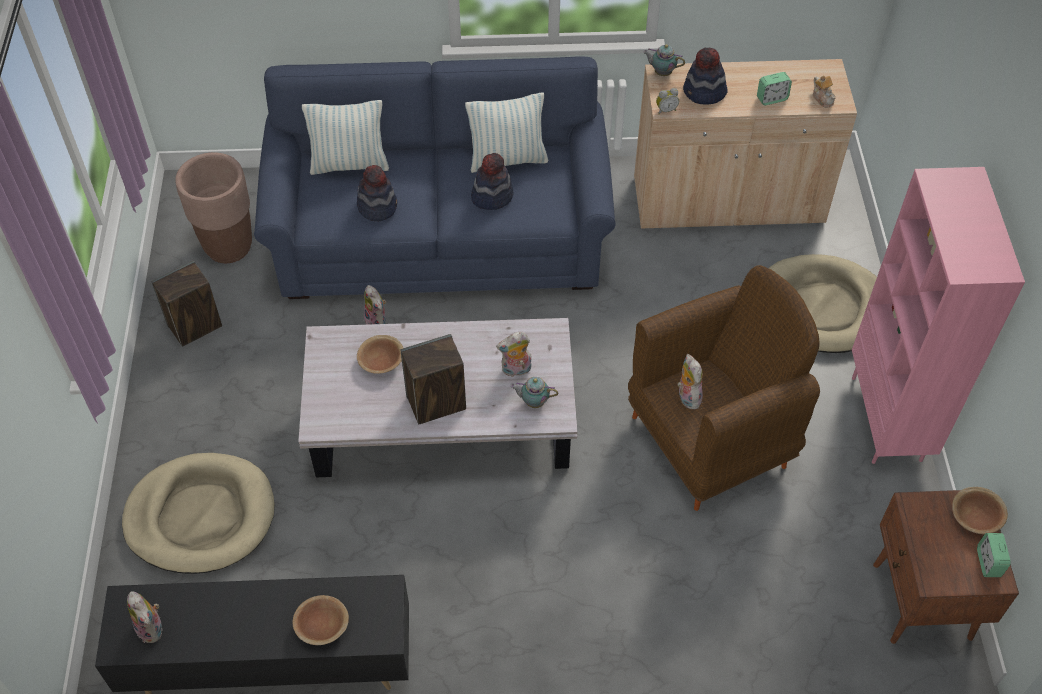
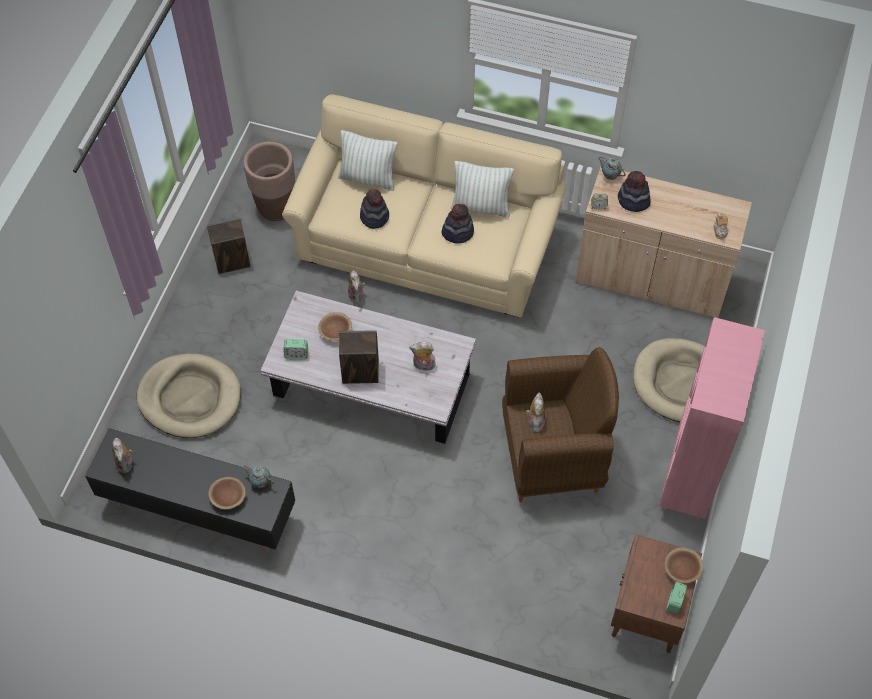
camera: 20 degrees right, 5 degrees up
blue sofa [254,56,616,299] -> beige sofa [282,94,566,318]
teapot [510,377,558,408] -> teapot moved to [243,465,274,488]
alarm clock [757,72,792,105] -> alarm clock moved to [283,339,308,359]

